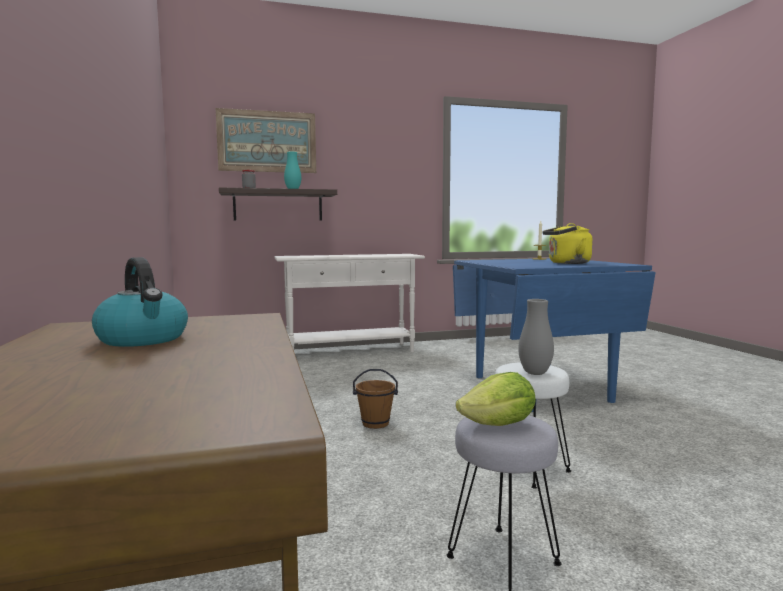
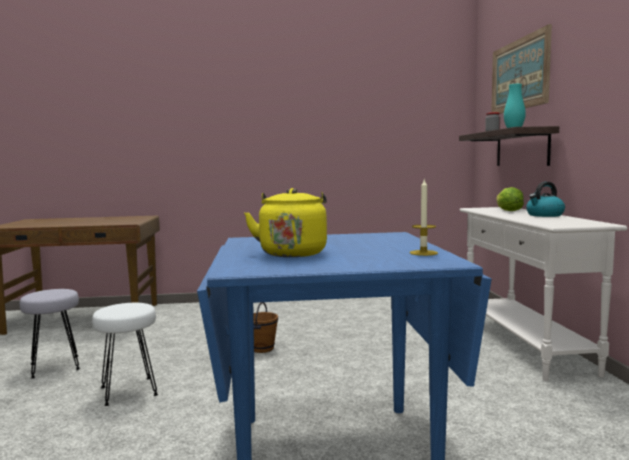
camera: 100 degrees right, 0 degrees up
kettle [92,257,188,347] -> kettle moved to [526,182,565,217]
lettuce [456,372,536,426] -> lettuce moved to [496,187,524,211]
grey vase [518,299,554,375] -> none

